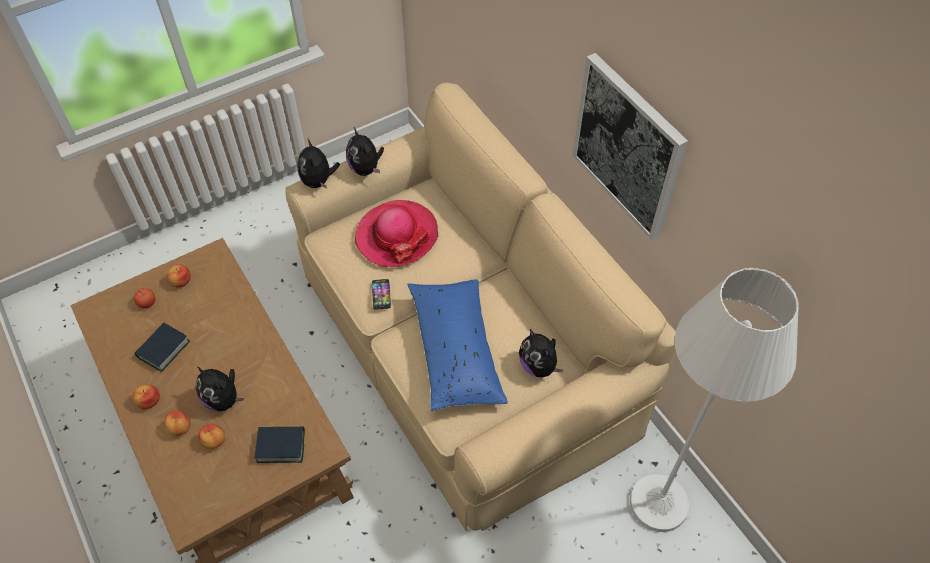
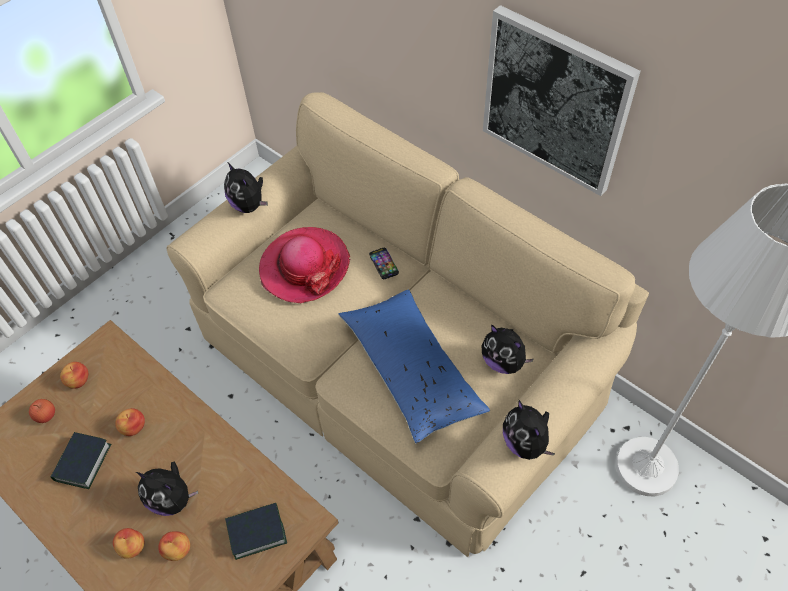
camera: 15 degrees left, 0 degrees up
apple [132,385,160,409] -> apple moved to [115,408,145,436]
plush toy [297,139,340,188] -> plush toy moved to [503,399,555,460]
phone [372,279,391,310] -> phone moved to [369,247,399,279]

